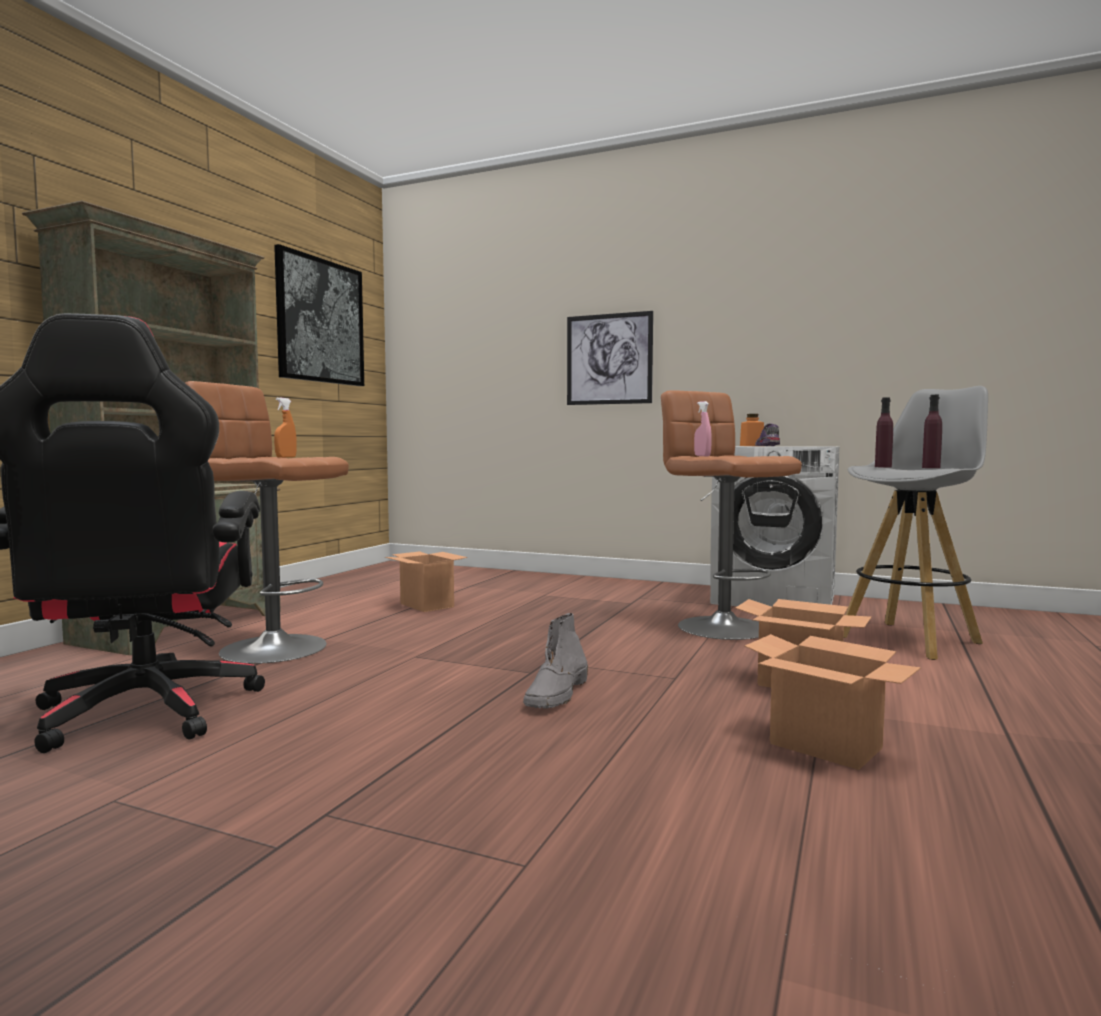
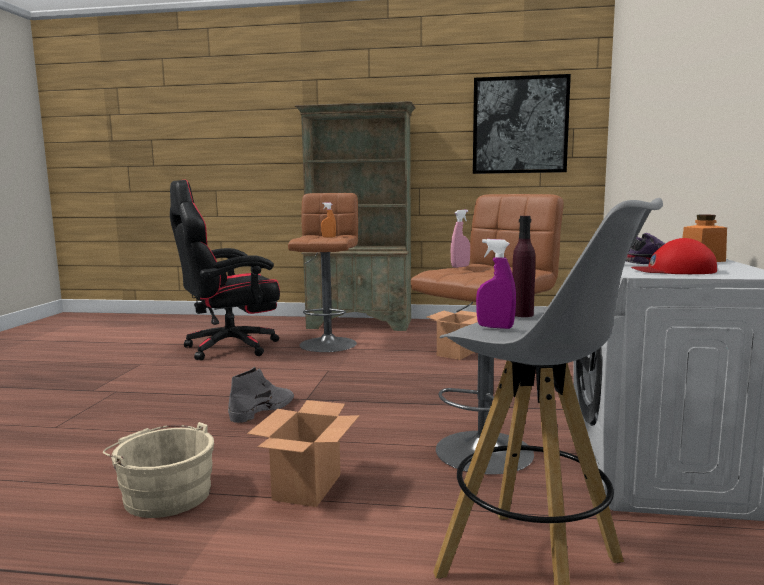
camera: 75 degrees right, 5 degrees up
grey boot [523,613,588,709] -> grey boot turned 120 degrees clockwise [228,367,294,423]
picture [567,311,653,405] -> none
cardboard box [745,634,921,770] -> beige bucket [103,422,215,518]
purple bottle [922,395,942,468] -> purple spray bottle [476,239,516,329]
none -> red cap [631,238,717,274]

